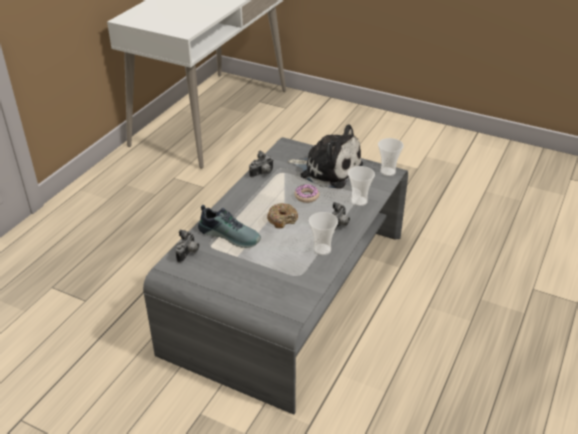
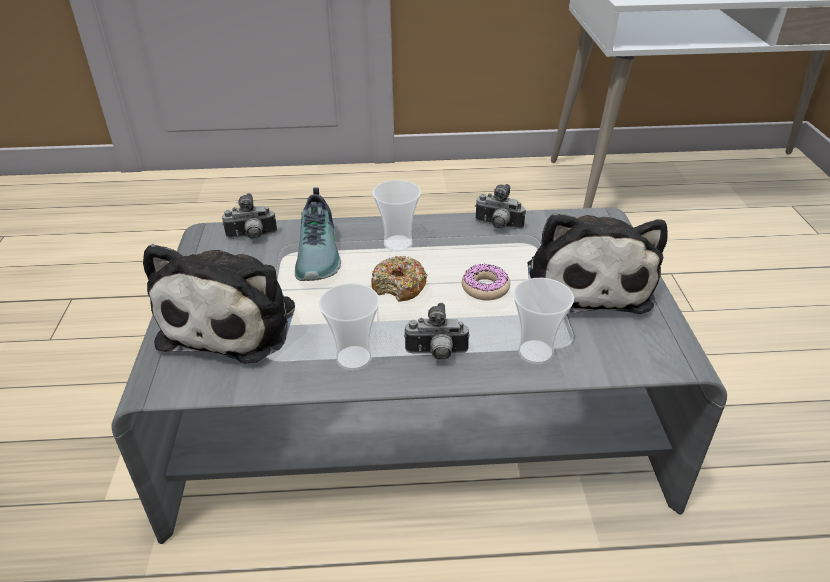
camera: 60 degrees right, 0 degrees up
cup [378,138,404,176] -> cup moved to [372,180,421,252]
none -> plush toy [143,244,295,364]

